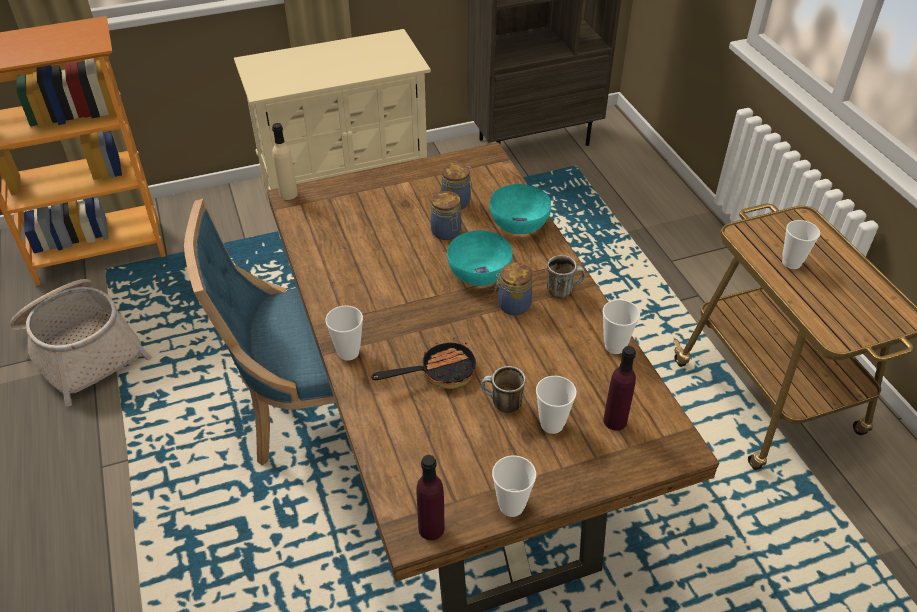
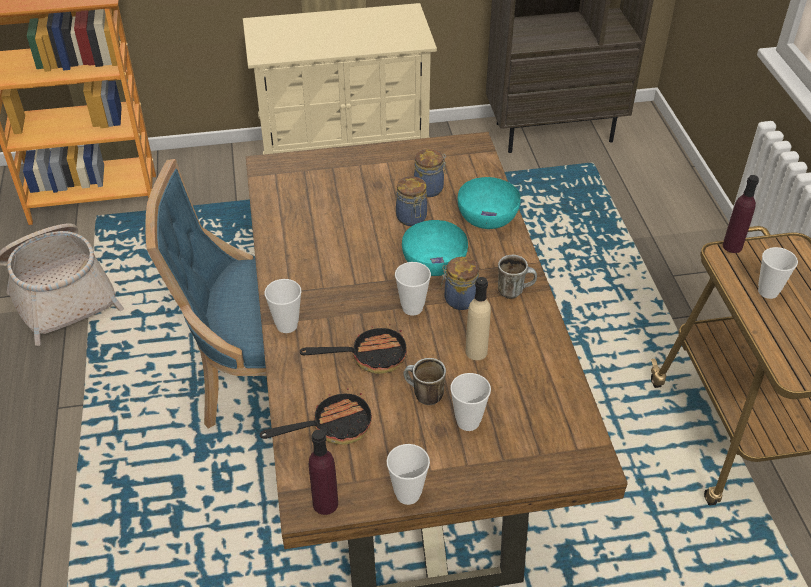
camera: 10 degrees right, 0 degrees up
beige bottle [272,123,298,200] -> beige bottle moved to [465,277,491,360]
cup [603,299,640,354] -> cup moved to [395,262,431,316]
purple bottle [603,346,636,431] -> purple bottle moved to [723,175,759,253]
none -> frying pan [260,388,372,445]

